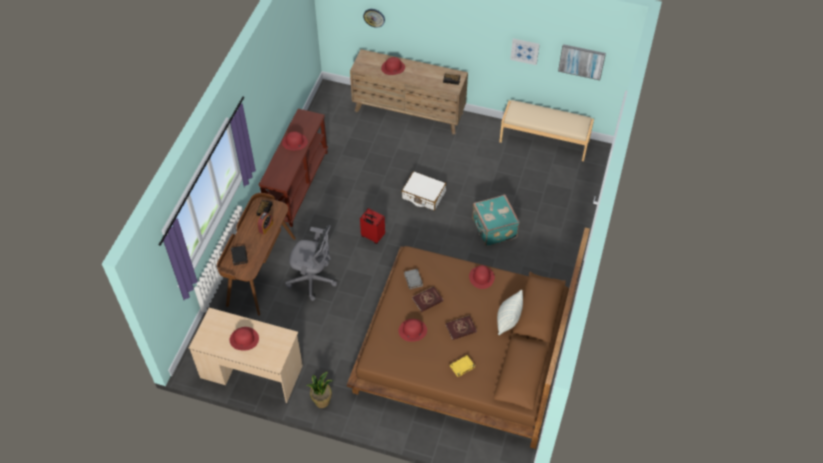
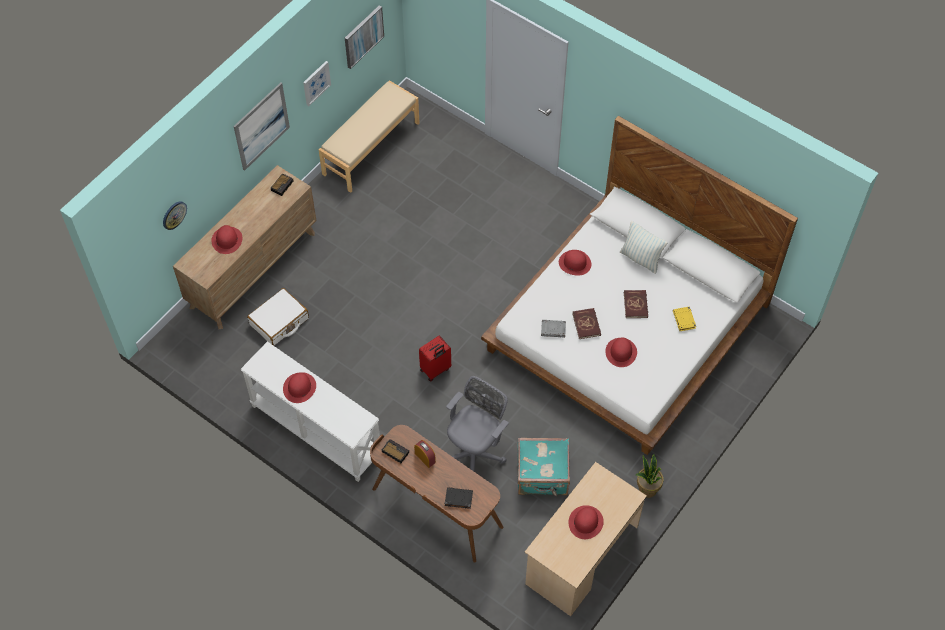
camera: 70 degrees left, 5 degrees up
brown console table [259,109,328,227] -> white console table [241,341,380,482]
brown bed [347,228,590,449] -> white bed [481,116,798,455]
white suitcase [401,171,446,210] -> white suitcase moved to [247,288,309,346]
turquoise suitcase [472,194,520,246] -> turquoise suitcase moved to [518,438,570,496]
none -> picture [234,82,290,171]

